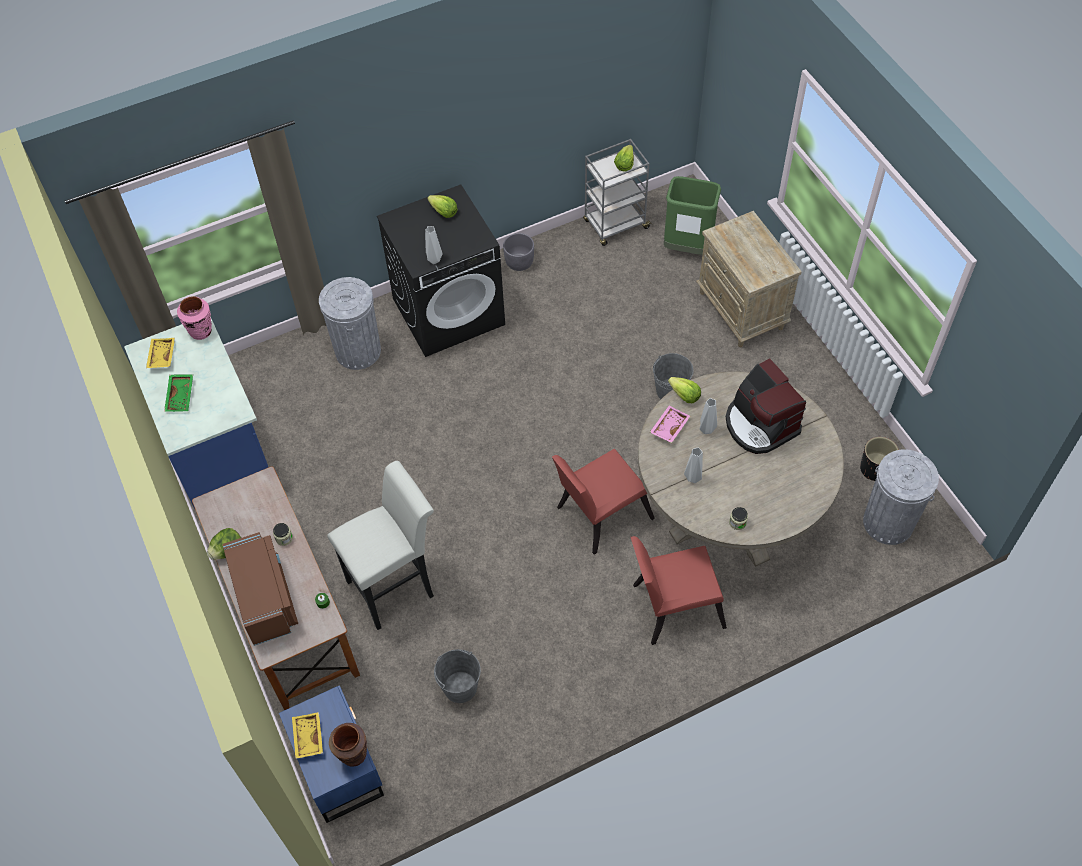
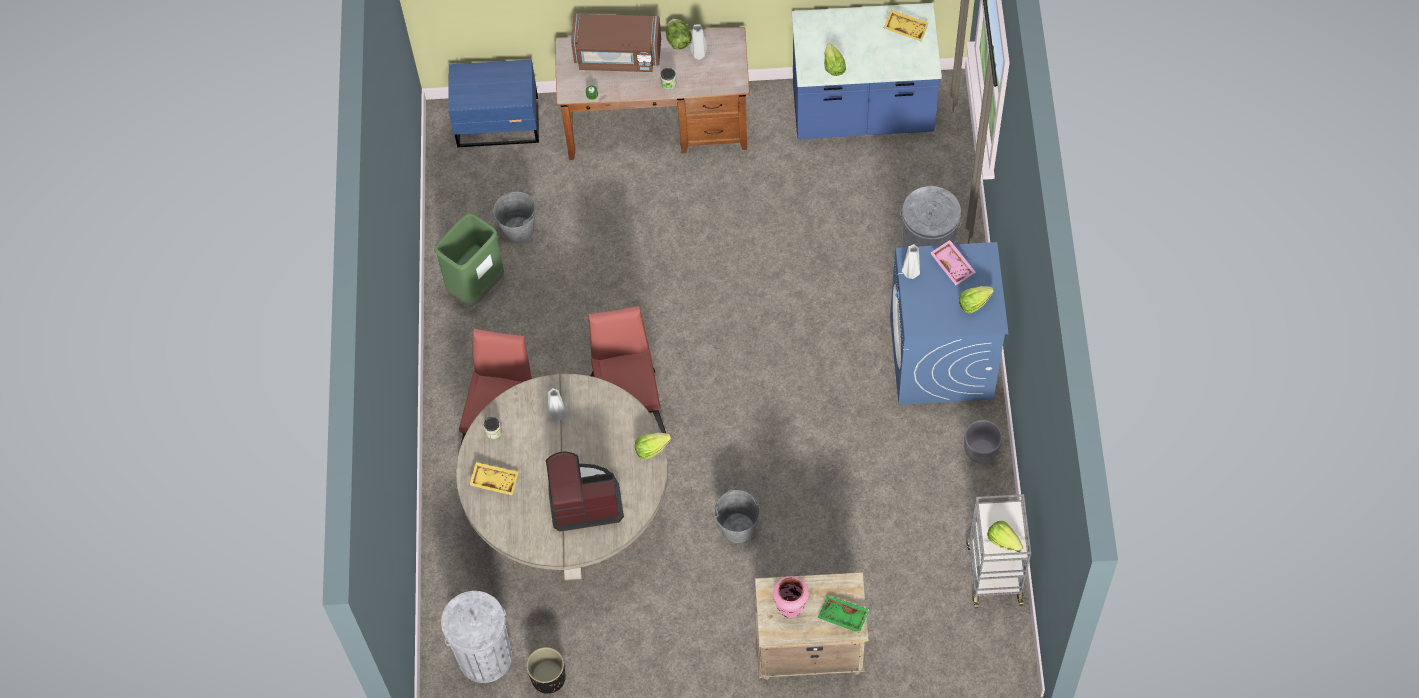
camera: 115 degrees right, 5 degrees up
green tray [164,374,193,412] -> green tray moved to [818,595,869,633]
pink vase [177,296,212,340] -> pink vase moved to [773,576,809,618]
yellow tray [292,712,323,759] -> yellow tray moved to [469,462,519,495]
white stool [327,461,434,630] -> none
brown vase [329,723,367,767] -> none
black washing machine [377,185,505,357] -> blue washing machine [890,242,1008,405]
pink tray [650,405,690,443] -> pink tray moved to [930,240,976,285]
green trash can [664,176,721,255] -> green trash can moved to [434,213,504,307]
grey vase [700,398,717,434] -> grey vase moved to [690,24,707,60]
none -> lettuce [824,44,846,76]

